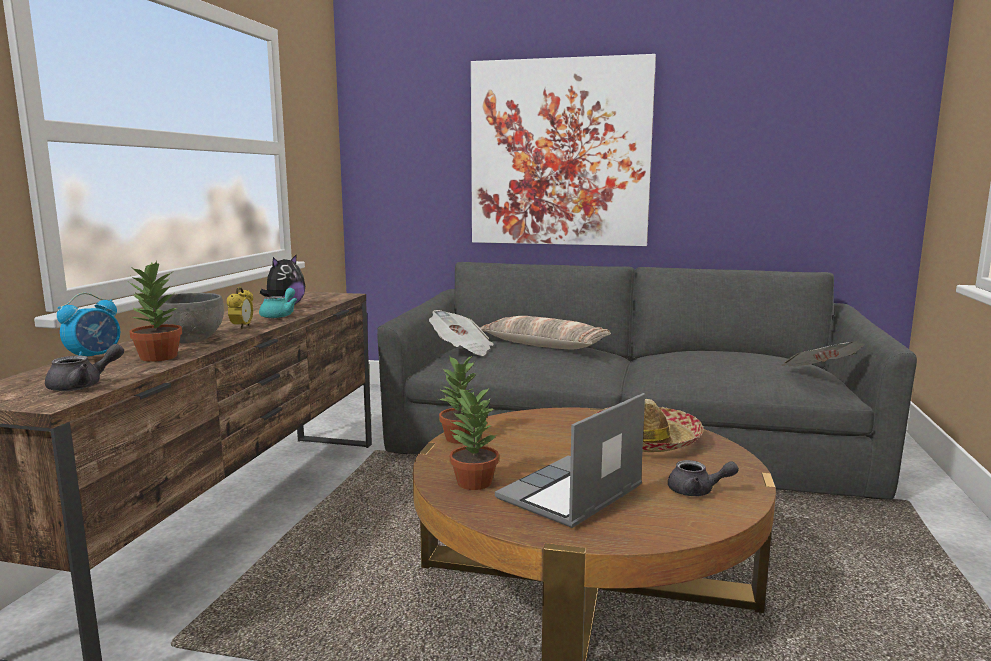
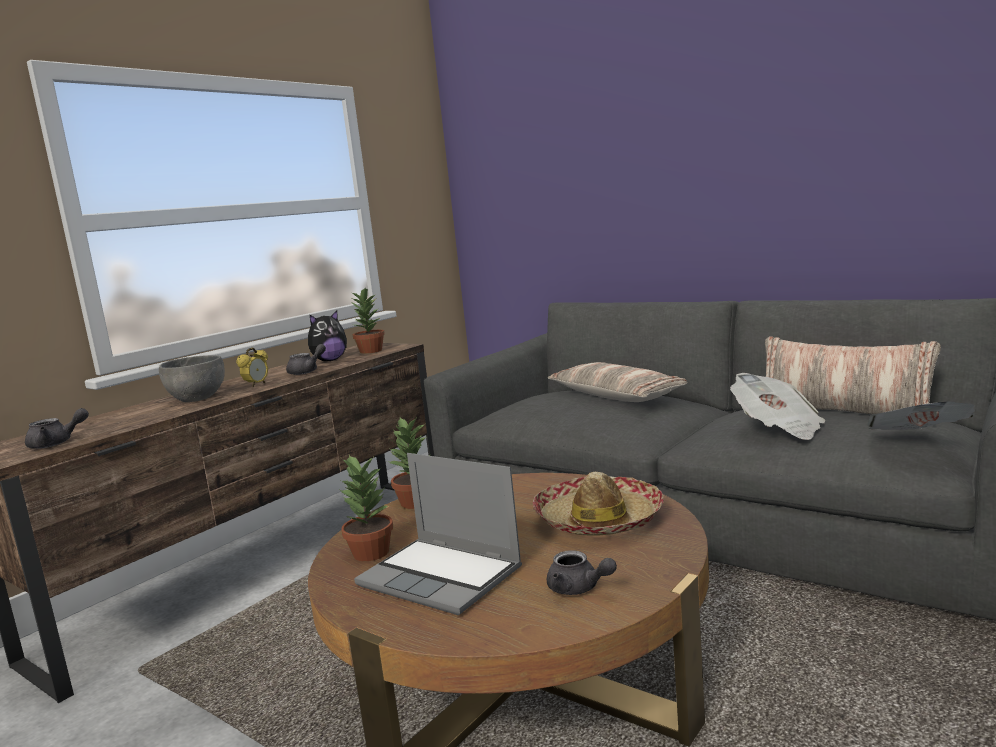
camera: 25 degrees right, 0 degrees up
alarm clock [57,293,120,356] -> none
potted plant [129,261,182,362] -> potted plant moved to [350,288,385,354]
turquoise teapot [259,288,298,318] -> grey teapot [286,344,326,375]
newspaper [429,310,493,356] -> newspaper moved to [730,373,826,440]
picture [471,54,656,246] -> none
laptop [495,393,645,528] -> laptop turned 120 degrees counterclockwise [354,453,522,615]
none -> pillow [765,336,941,414]

